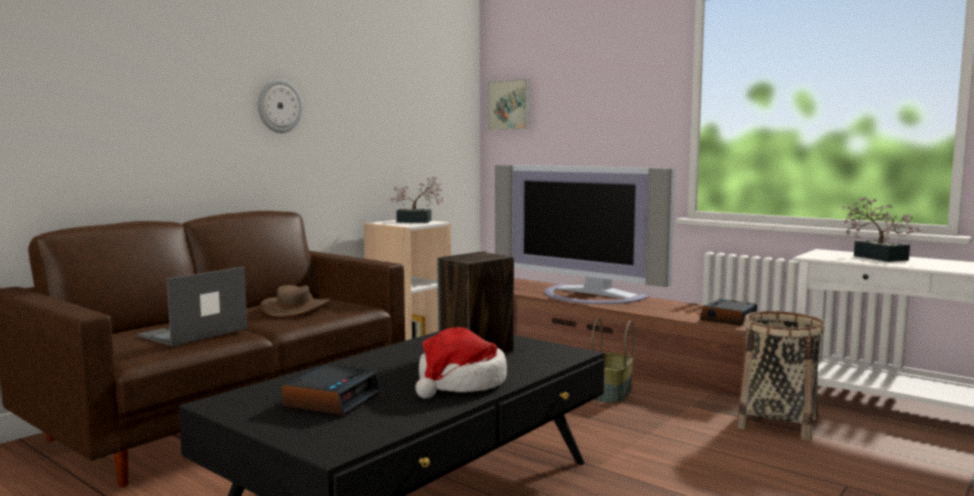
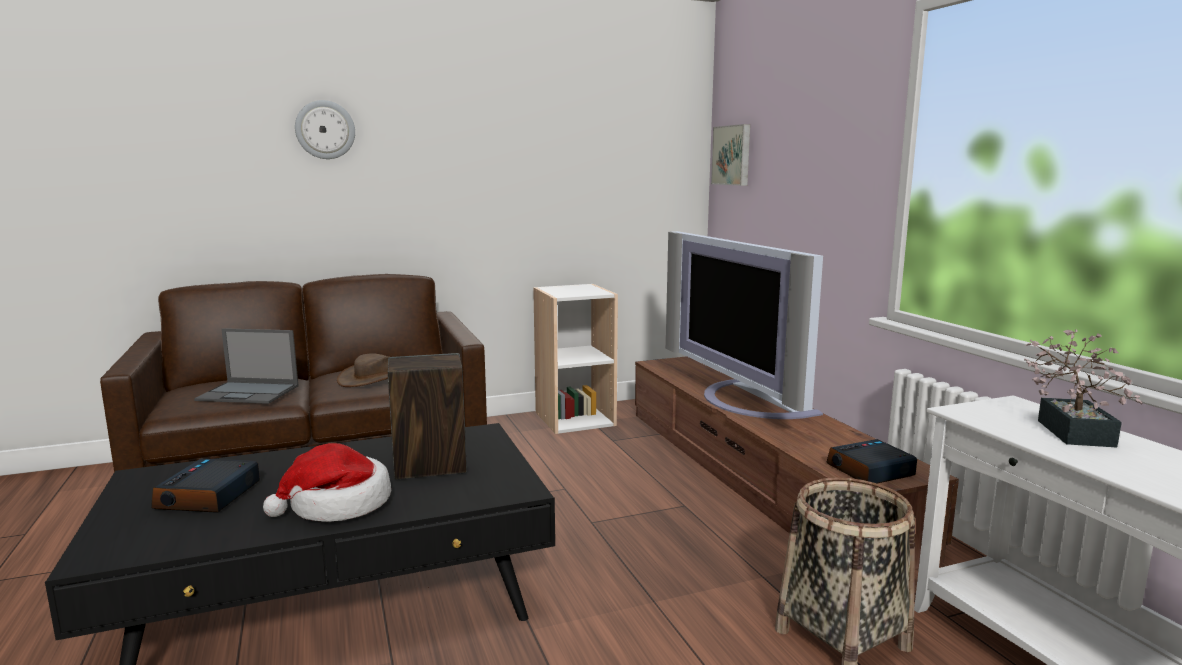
camera: 30 degrees right, 5 degrees up
laptop [137,267,247,347] -> laptop turned 150 degrees counterclockwise [194,328,299,404]
wall clock [257,79,303,133] -> wall clock moved to [295,100,355,159]
alarm clock [281,365,381,416] -> alarm clock turned 135 degrees clockwise [151,458,260,513]
potted plant [389,177,443,223] -> none
basket [592,318,634,404] -> none

